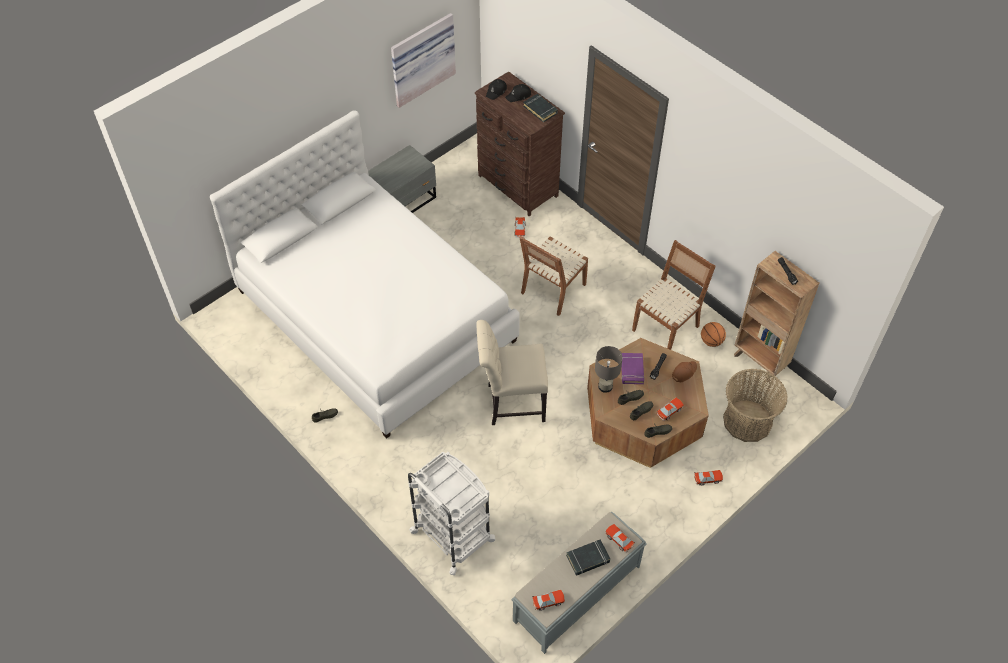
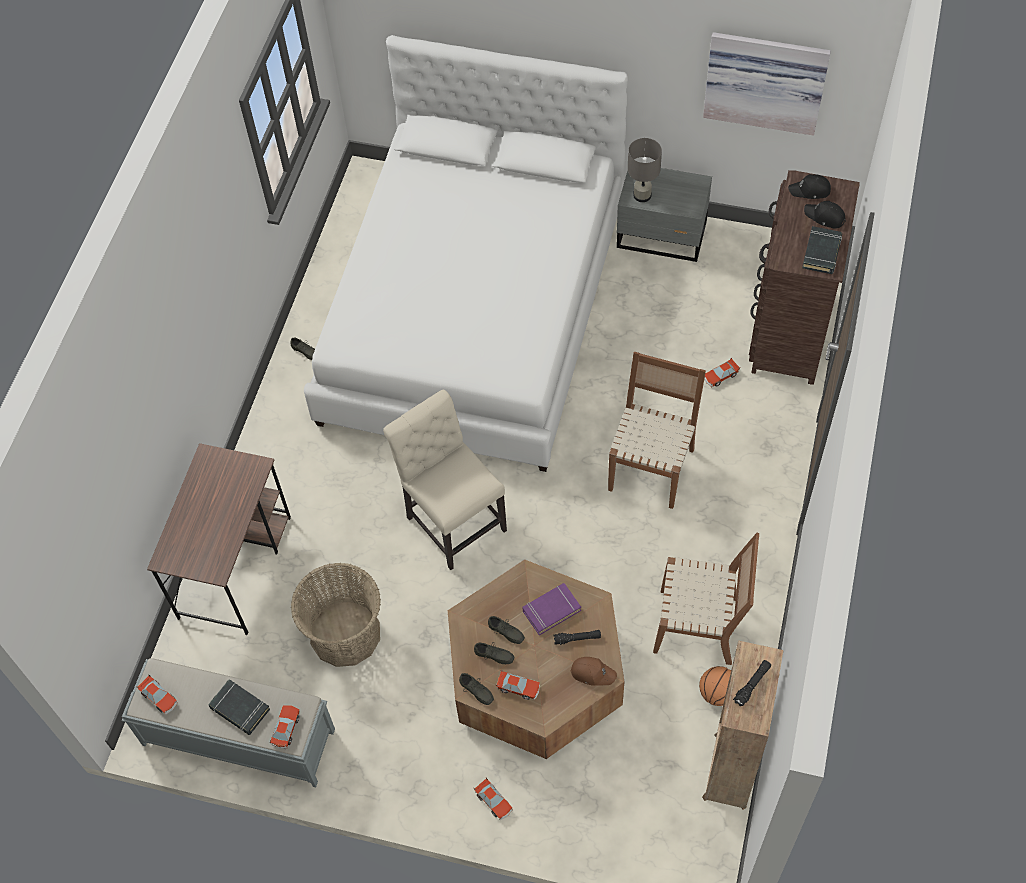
camera: 60 degrees right, 5 degrees up
white cart [408,452,496,575] -> brown desk [147,443,291,635]
chair [520,236,588,316] -> chair turned 105 degrees clockwise [608,352,706,509]
grey table lamp [595,346,623,393] -> grey table lamp moved to [628,138,662,202]
basket [723,369,788,442] -> basket moved to [291,563,381,667]

